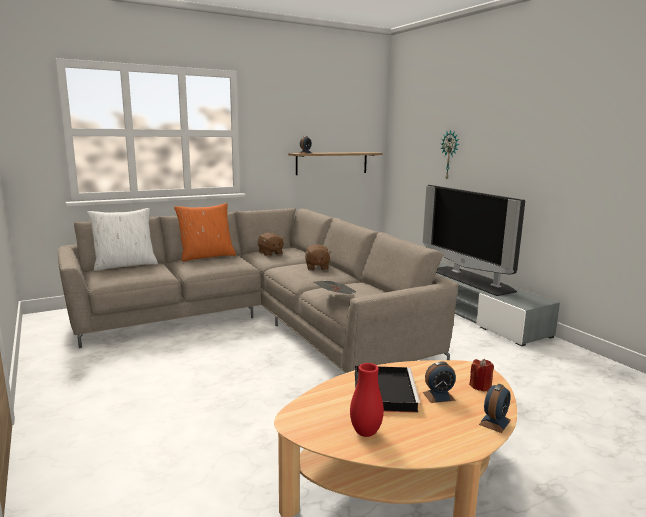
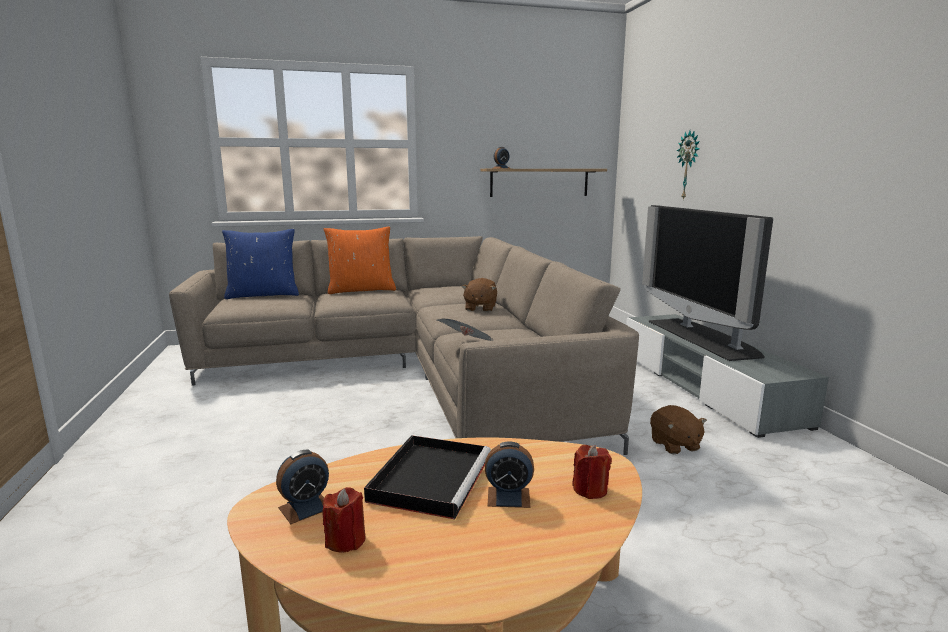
camera: 15 degrees right, 0 degrees up
white pillow [87,208,158,271] -> blue pillow [222,229,299,299]
brown plush toy [258,233,285,256] -> brown plush toy moved to [650,405,707,454]
red vase [350,363,384,437] -> red candle [322,487,365,553]
alarm clock [479,384,511,433] -> alarm clock moved to [276,450,329,524]

